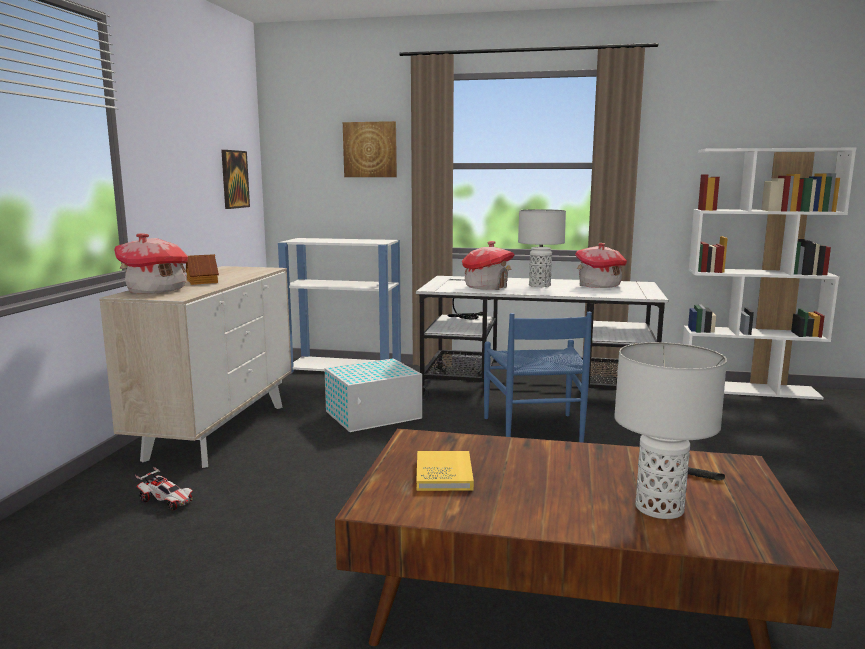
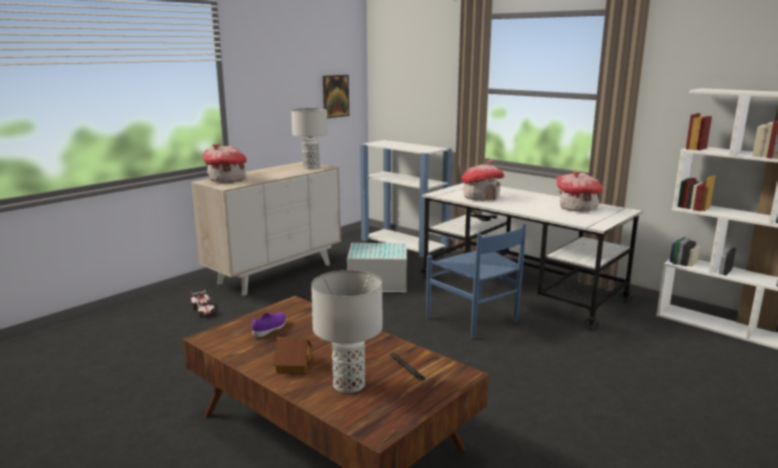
camera: 30 degrees right, 5 degrees up
toy house [186,254,219,285] -> toy house moved to [273,337,312,374]
picture [343,121,397,177] -> none
yellow book [416,451,474,491] -> purple shoe [252,312,286,338]
blue chair [484,312,592,443] -> blue chair turned 60 degrees counterclockwise [426,223,526,338]
white table lamp [518,209,566,287] -> white table lamp moved to [291,108,328,169]

